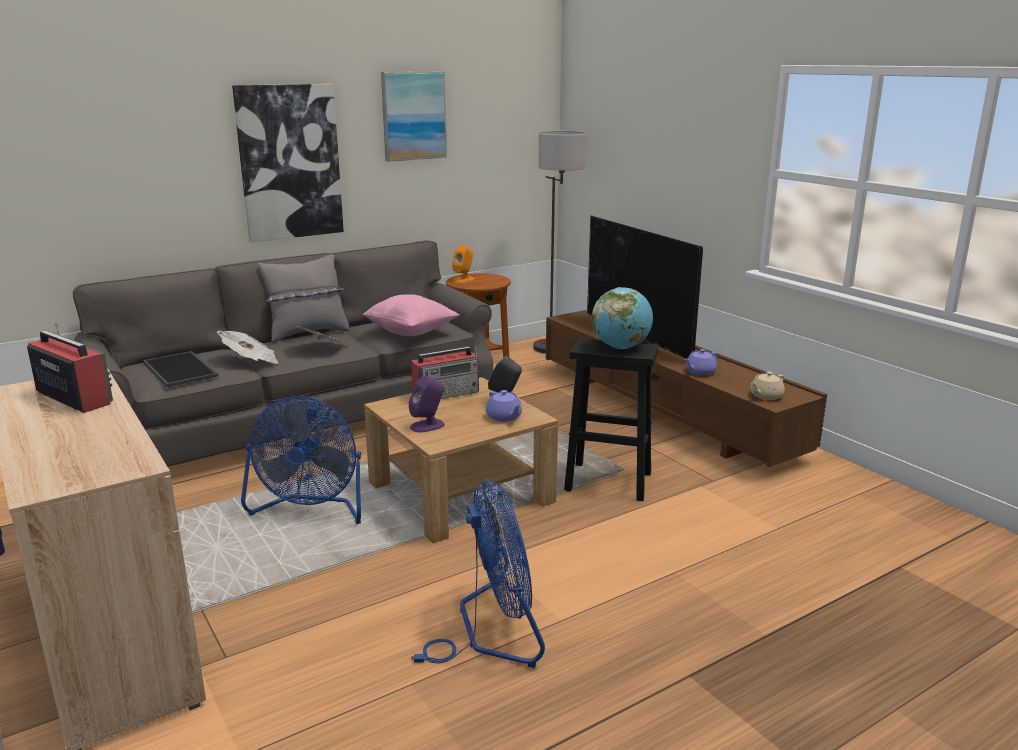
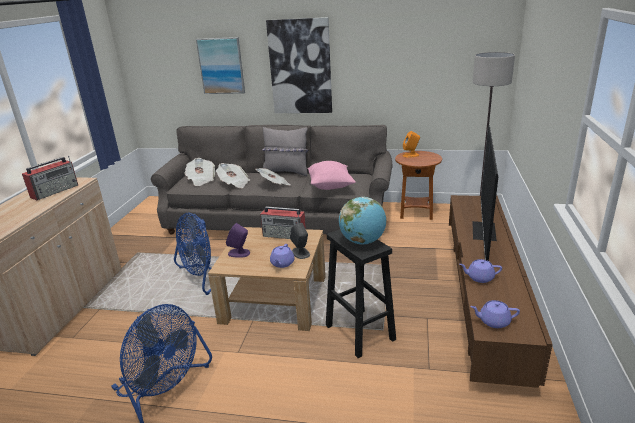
camera: 45 degrees right, 5 degrees up
radio [27,323,113,413] -> radio turned 45 degrees clockwise [22,156,78,201]
tray [143,351,218,387] -> newspaper [184,158,215,186]
picture [381,71,447,162] -> picture moved to [196,37,245,94]
beige teapot [750,372,785,400] -> purple teapot [470,300,520,328]

